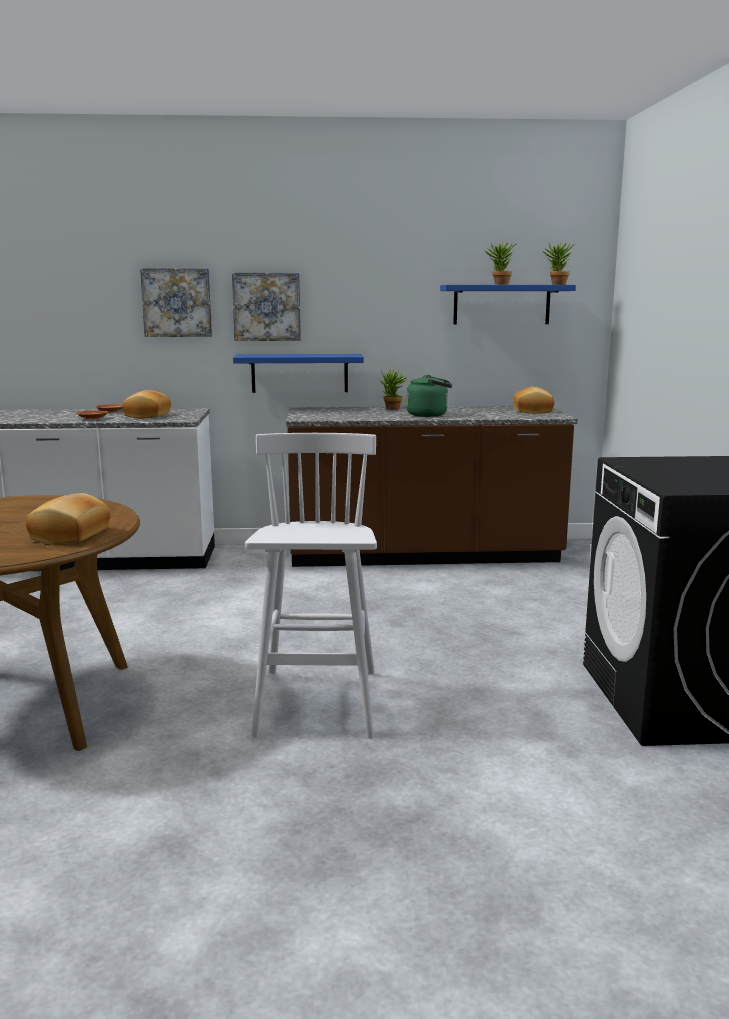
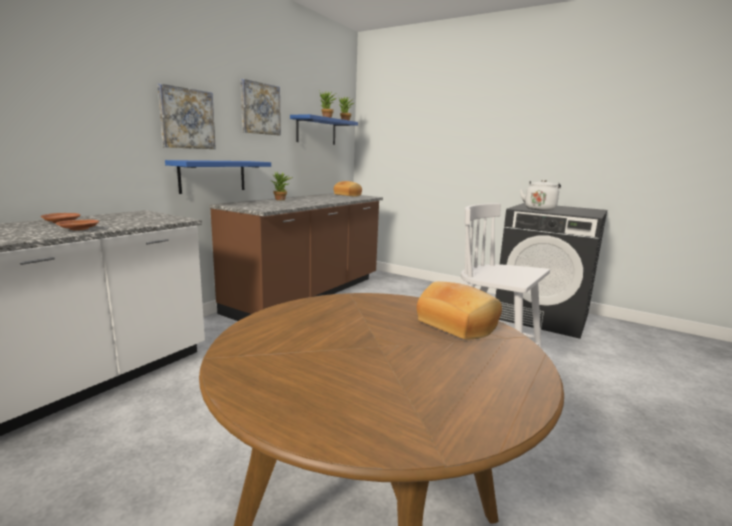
camera: 55 degrees left, 0 degrees up
bread [122,390,171,418] -> none
picture [140,268,212,337] -> picture moved to [241,79,281,135]
green kettle [406,375,452,417] -> none
none -> white kettle [520,180,561,211]

